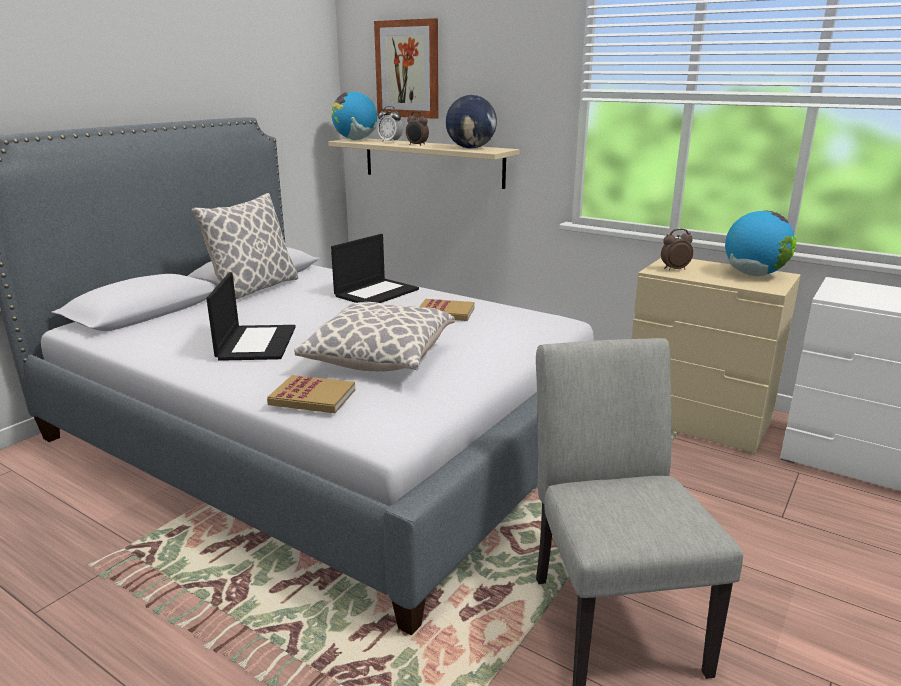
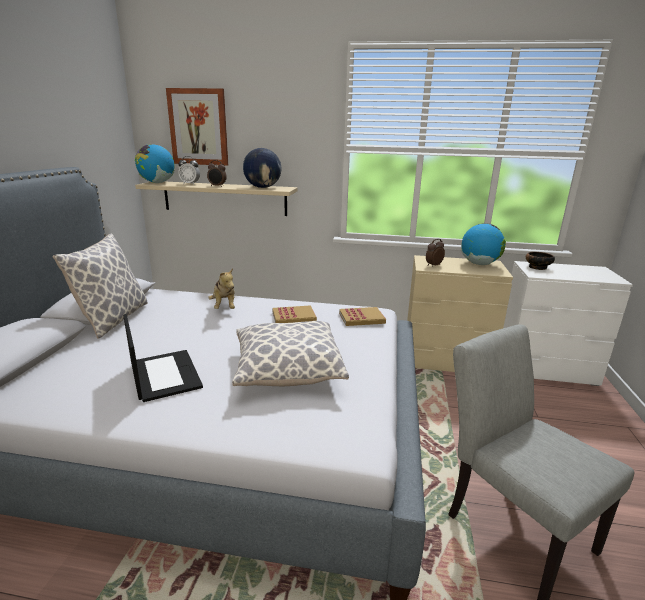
camera: 25 degrees left, 0 degrees up
book [267,375,355,413] -> book moved to [339,307,386,326]
laptop [331,234,419,303] -> plush toy [208,268,235,309]
none -> bowl [526,252,555,270]

